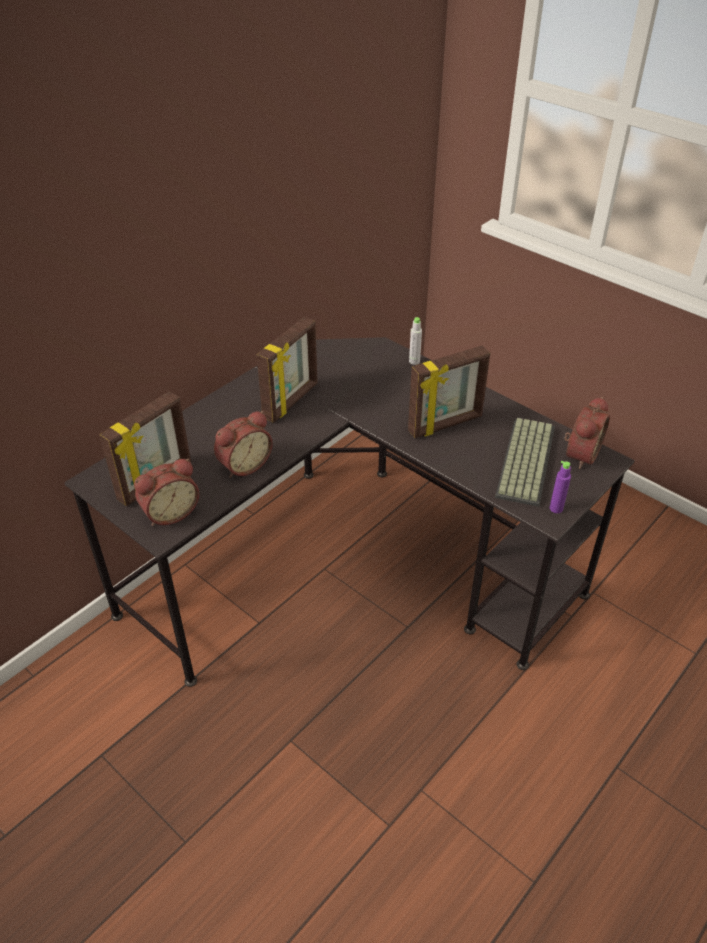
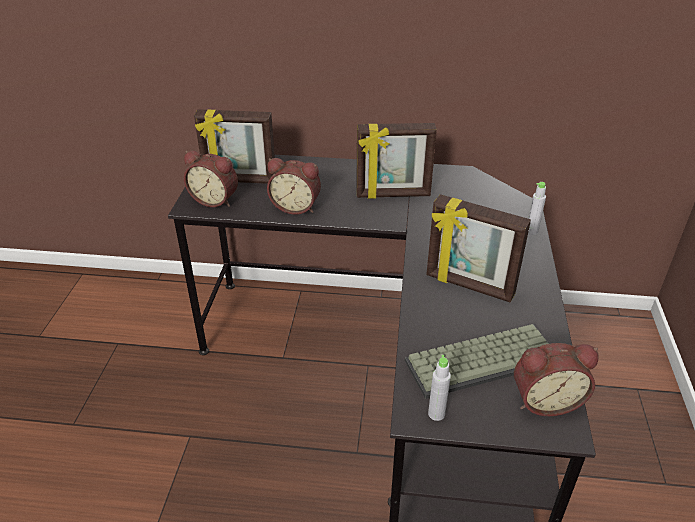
camera: 55 degrees right, 5 degrees down
purple bottle [550,461,571,513] -> grey bottle [428,355,451,421]

